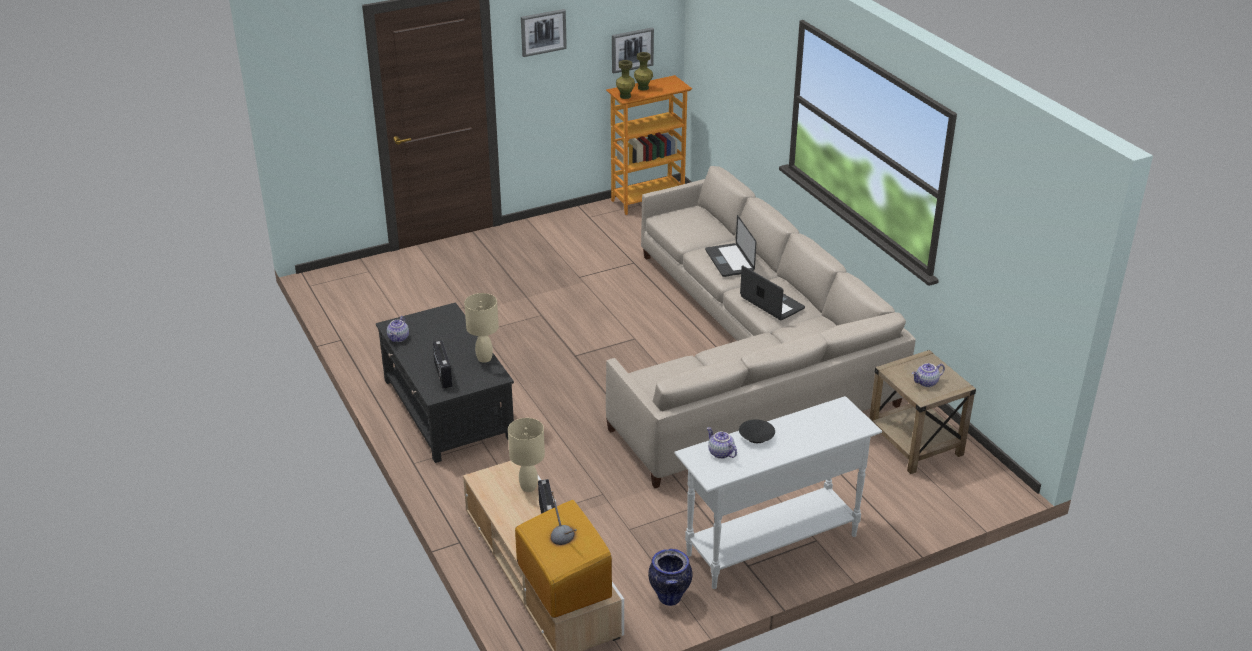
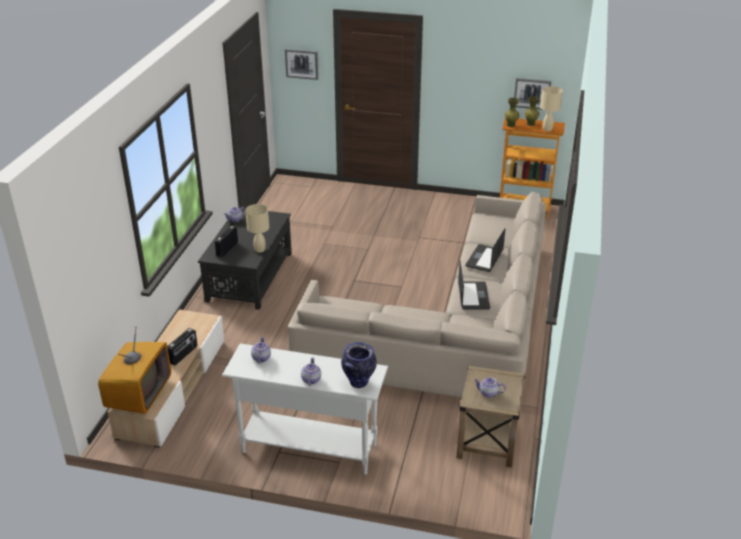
camera: 40 degrees right, 0 degrees up
beige table lamp [508,418,545,492] -> beige table lamp moved to [540,86,563,131]
picture [521,9,567,57] -> picture moved to [285,49,318,80]
vase [648,549,692,606] -> vase moved to [341,342,377,388]
black bowl [739,419,775,443] -> none
none -> teapot [301,358,321,386]

